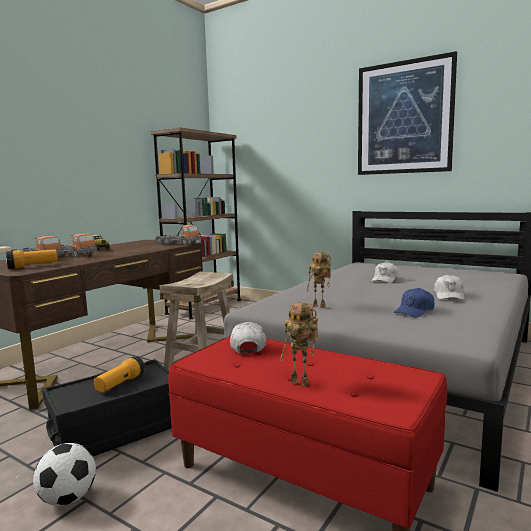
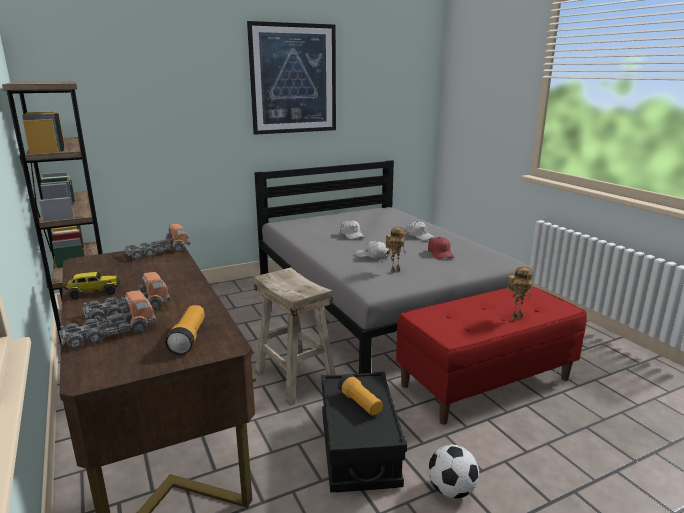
camera: 60 degrees left, 10 degrees up
white cap [230,322,266,353] -> white cap moved to [356,241,389,259]
blue cap [394,288,435,318] -> red cap [428,237,454,259]

